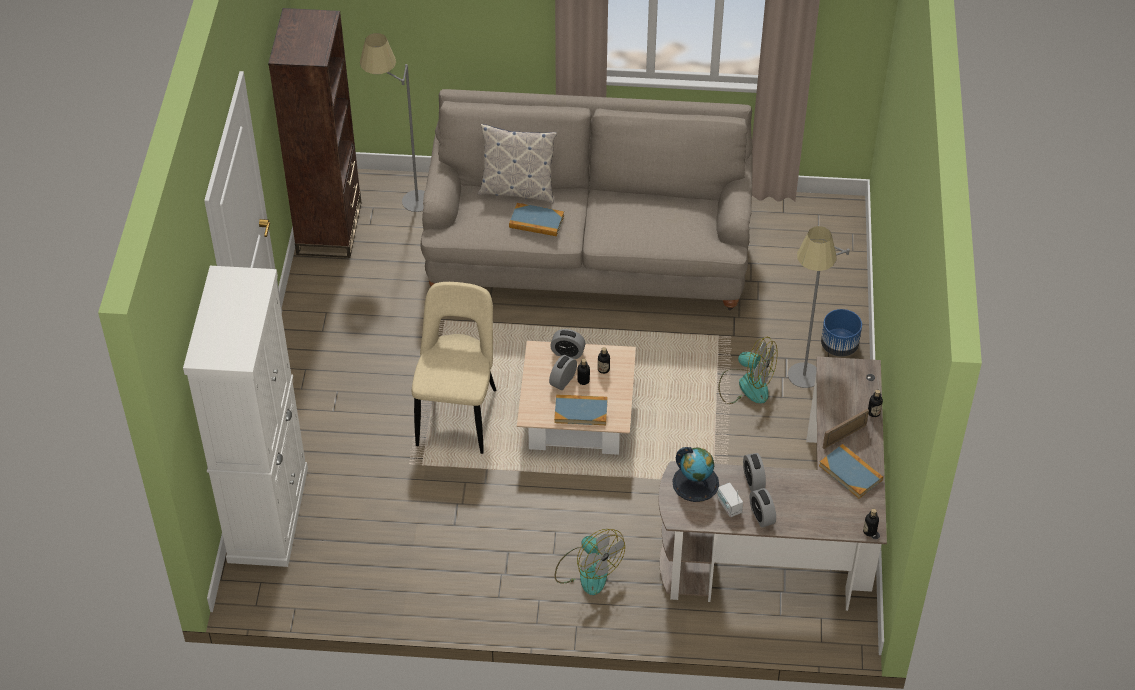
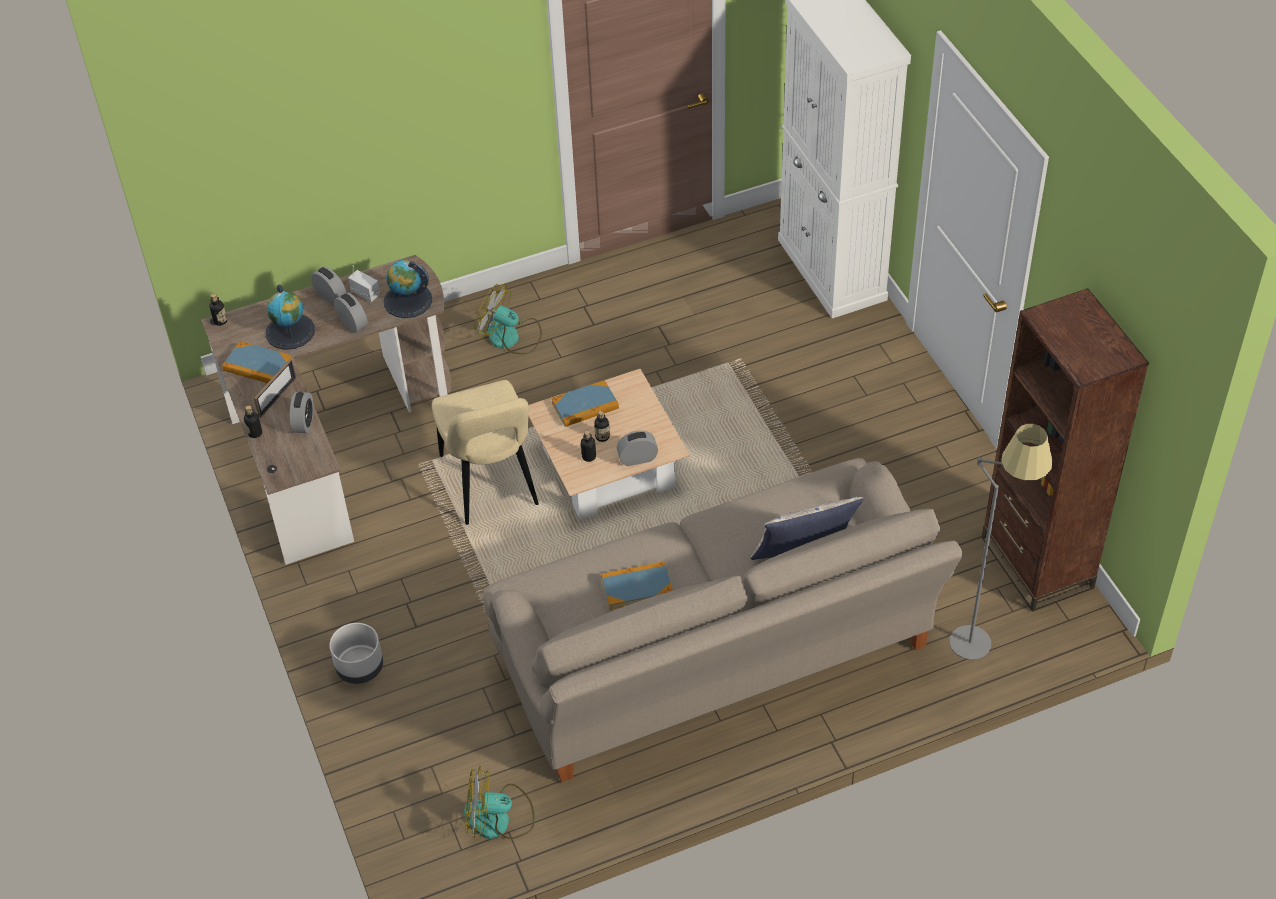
camera: 155 degrees right, 0 degrees up
beige chair [412,282,496,454] -> beige chair moved to [432,380,539,525]
book [509,203,564,236] -> book moved to [601,561,673,610]
alarm clock [549,355,577,390] -> alarm clock moved to [290,392,314,433]
fan [718,337,777,404] -> fan moved to [464,766,535,839]
grey floor lamp [788,226,850,388] -> none
blue planter [821,309,862,357] -> grey planter [330,623,383,684]
none -> globe [266,285,315,350]

